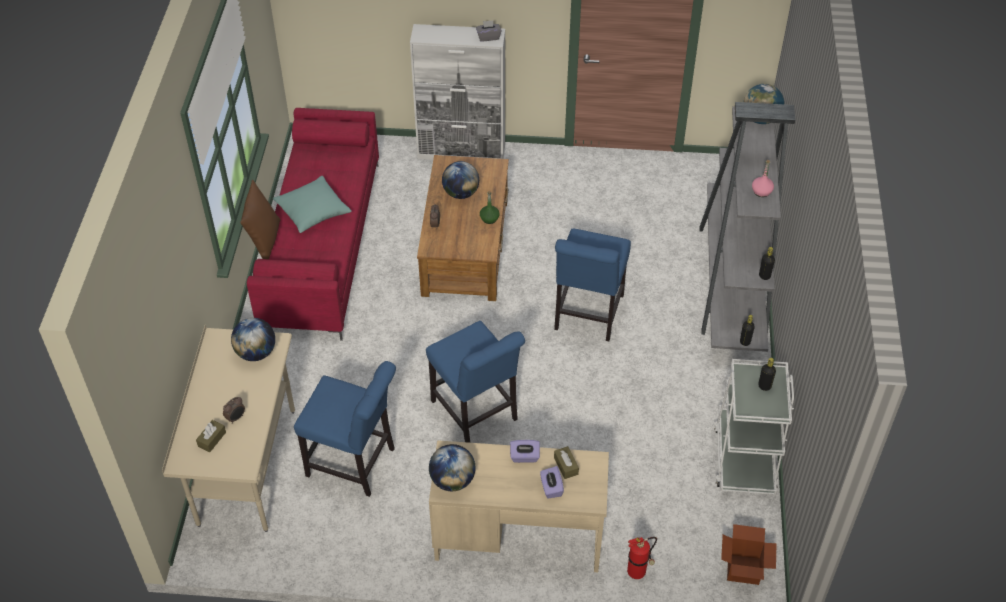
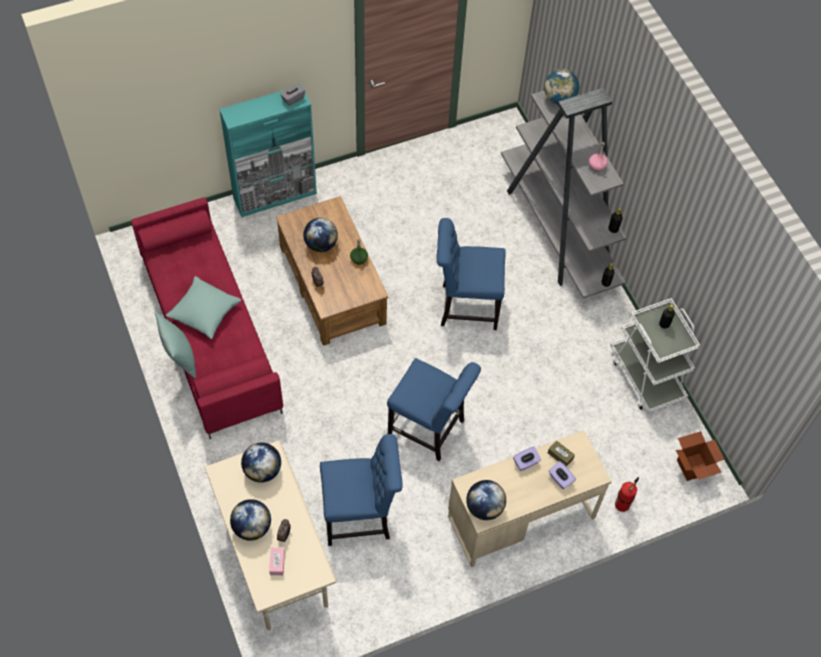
camera: 30 degrees left, 10 degrees up
brown tissue box [196,420,226,452] -> pink tissue box [269,548,285,575]
brown pillow [240,180,280,259] -> turquoise pillow [155,311,196,378]
white cabinet [410,24,505,160] -> turquoise cabinet [219,85,317,217]
blue chair [554,229,631,341] -> blue chair turned 105 degrees clockwise [437,218,506,330]
none -> globe [230,499,271,541]

